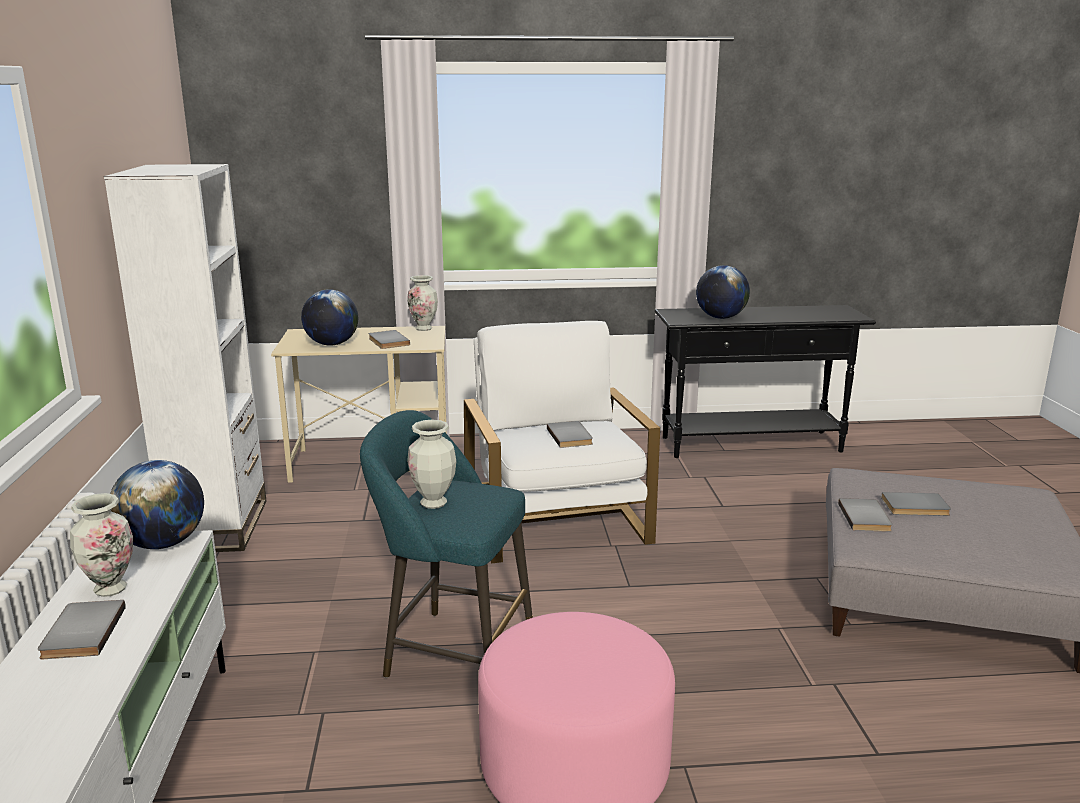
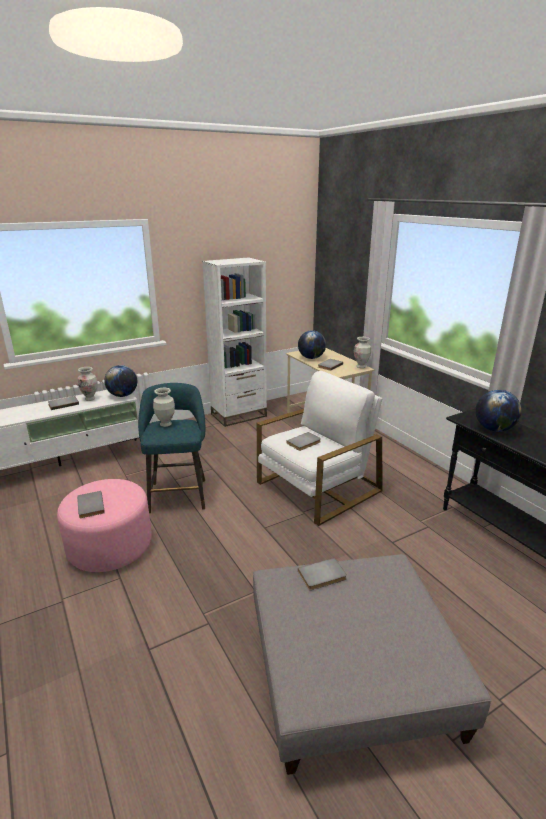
camera: 65 degrees right, 5 degrees up
grey book [881,492,951,516] -> grey book moved to [77,491,105,518]

